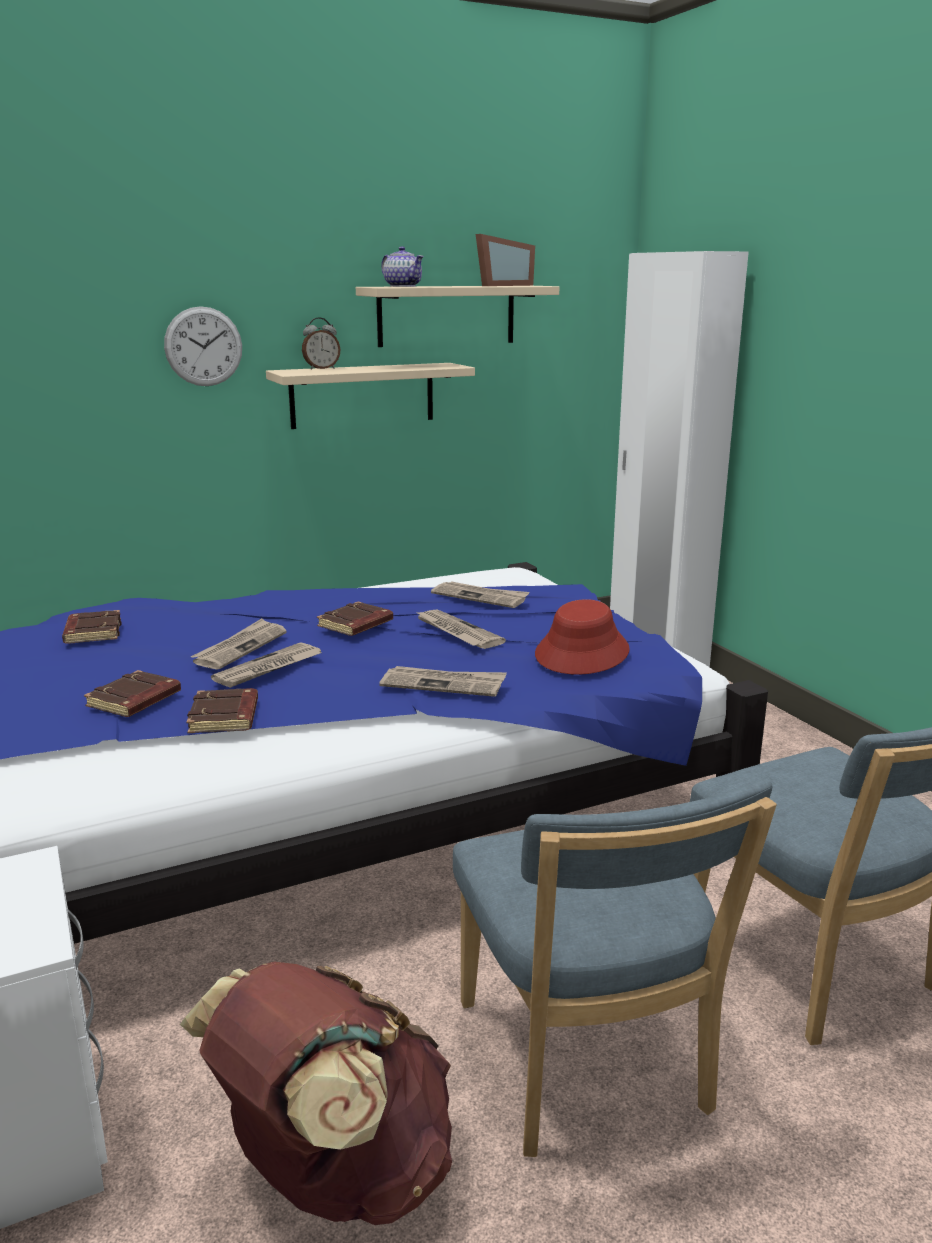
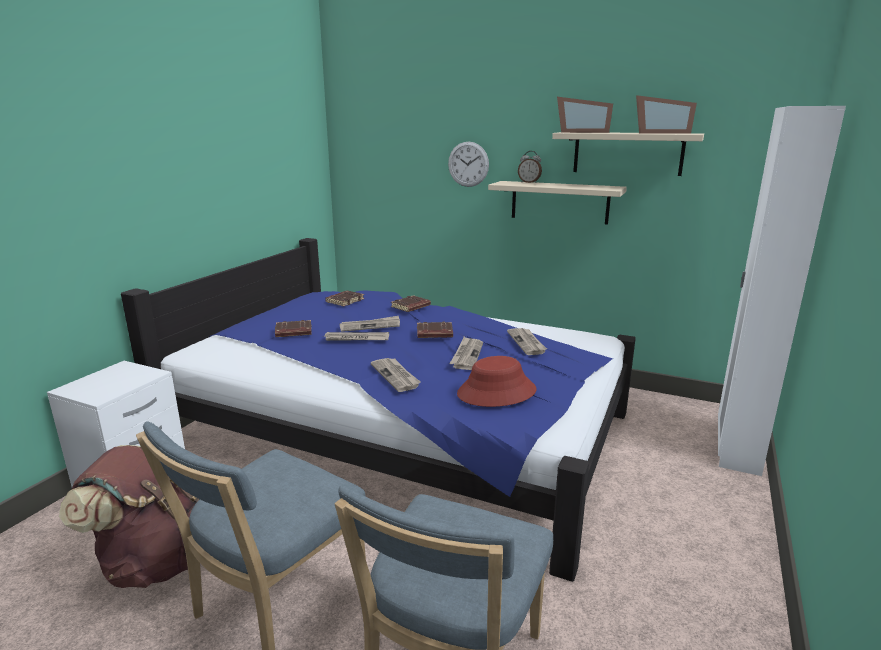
camera: 50 degrees right, 0 degrees up
brown book [186,688,258,733] -> brown book moved to [391,295,431,312]
teapot [381,247,424,287] -> picture frame [557,97,613,133]

